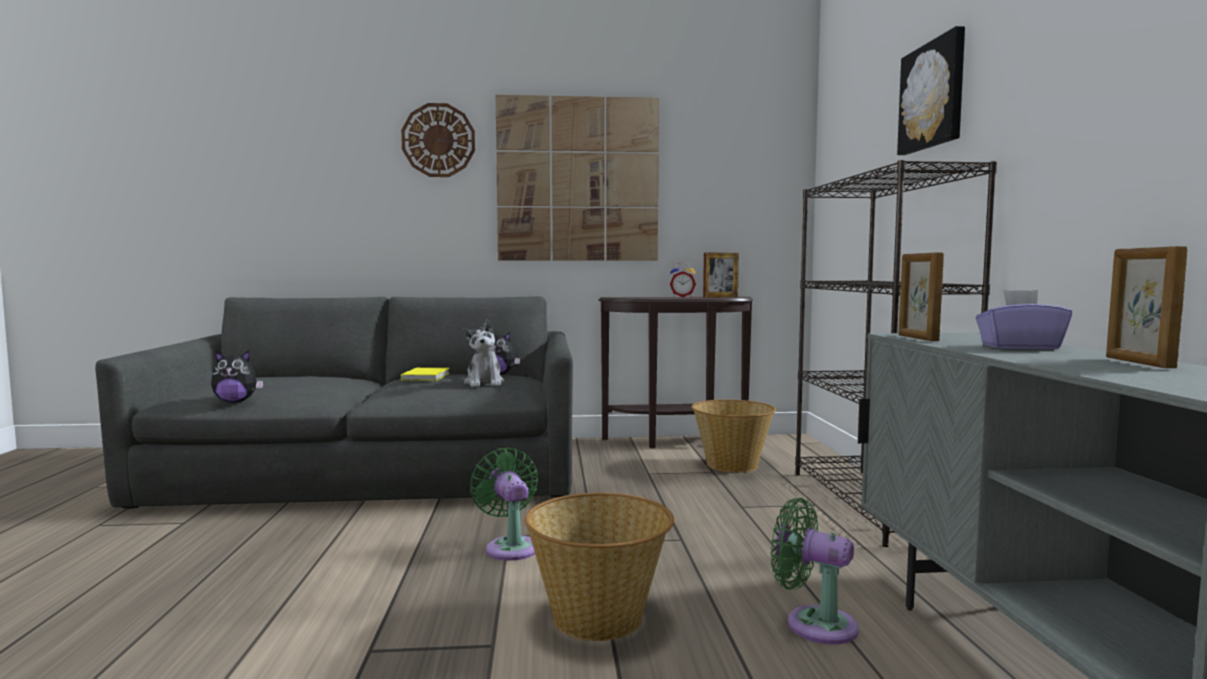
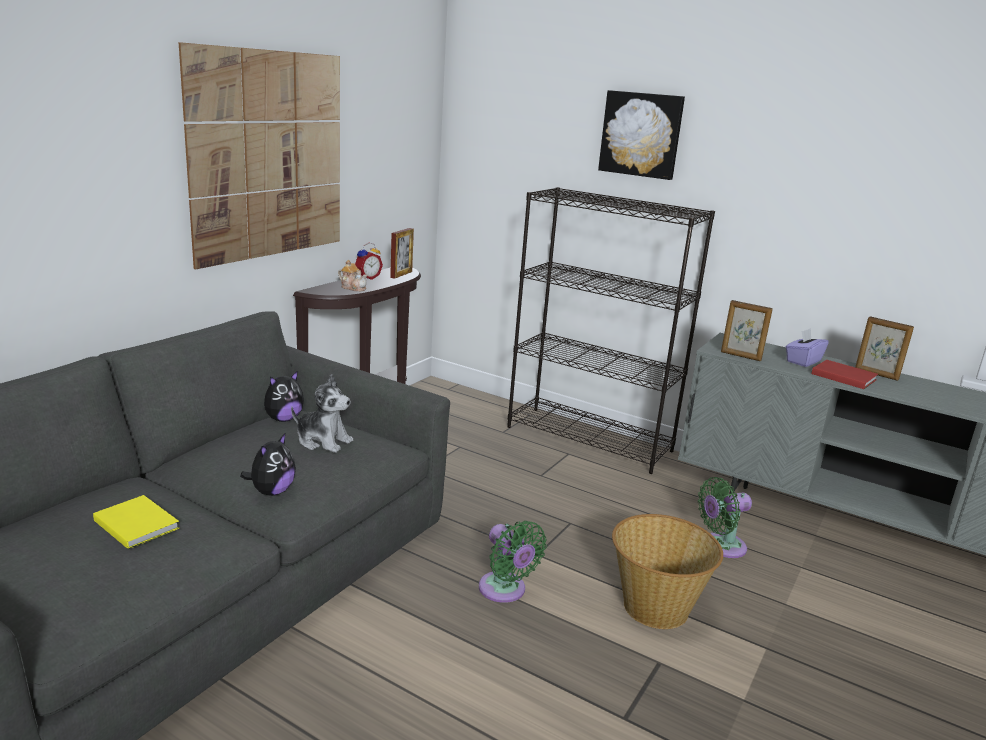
camera: 55 degrees left, 15 degrees up
plush toy [211,350,263,403] -> plush toy moved to [240,434,296,496]
wall clock [401,103,475,177] -> none
yellow book [401,368,450,381] -> yellow book moved to [93,495,179,549]
green fan [470,448,538,561] -> green fan turned 135 degrees counterclockwise [479,521,547,603]
basket [691,399,776,473] -> none
none -> teapot [338,260,368,292]
none -> red book [811,360,878,389]

